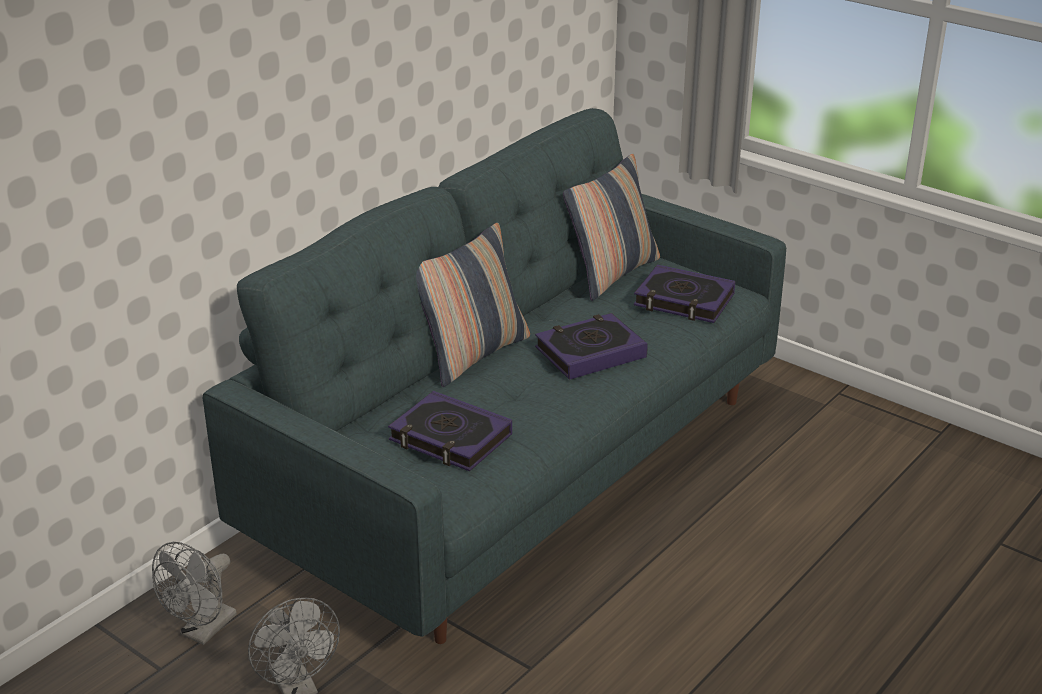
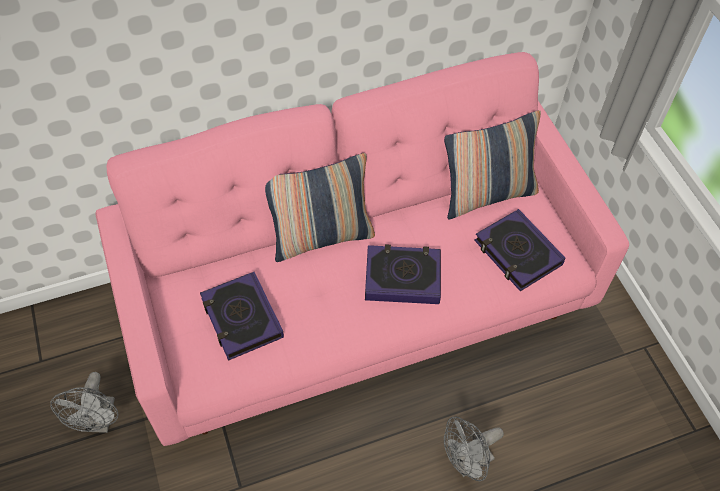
camera: 30 degrees right, 25 degrees up
grey fan [152,542,237,645] -> grey fan moved to [444,417,504,481]
grey sofa [203,108,786,644] -> pink sofa [95,52,629,446]

